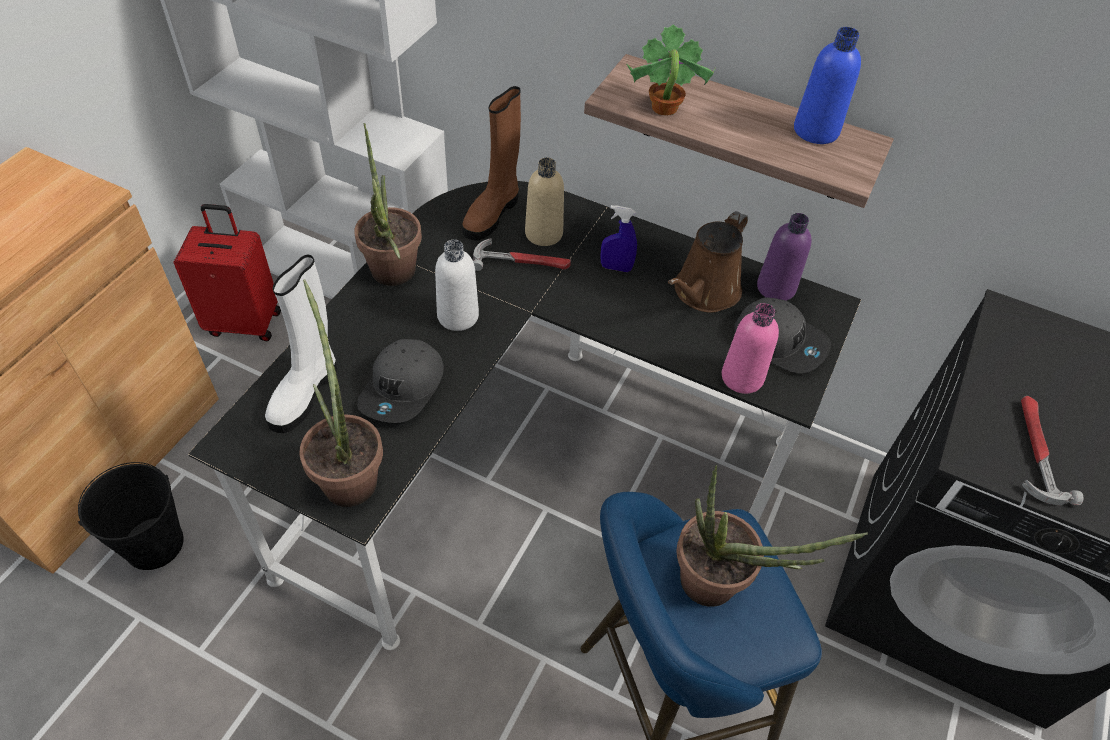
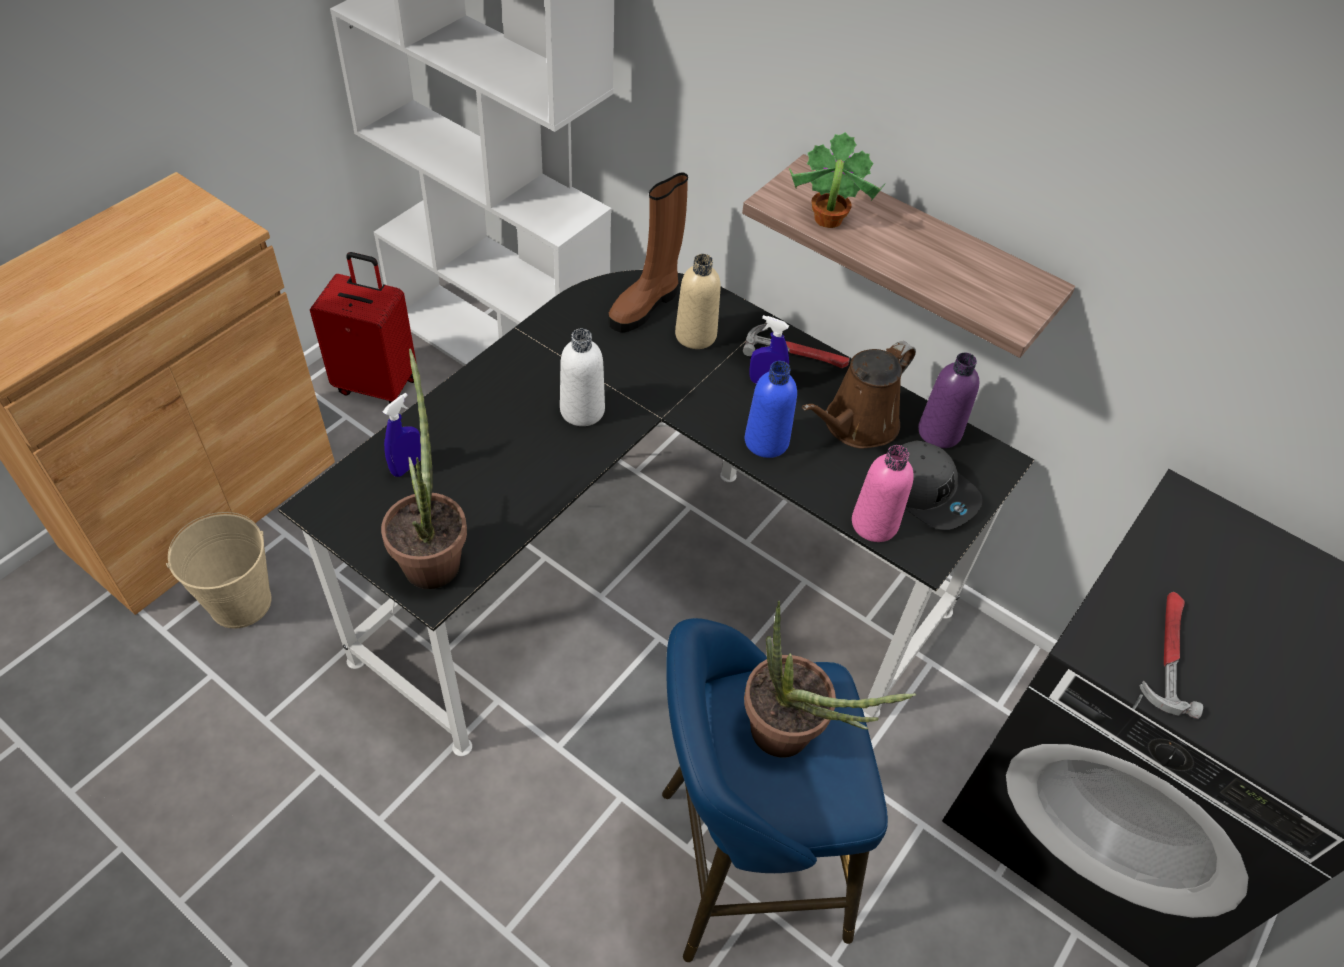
camera: 10 degrees right, 0 degrees up
black bucket [78,462,184,570] -> beige bucket [166,512,271,629]
white boot [265,255,337,433] -> blue spray bottle [383,393,421,477]
potted plant [354,123,422,286] -> none
grey cap [357,339,444,423] -> none
hammer [473,238,571,271] -> hammer moved to [743,324,850,368]
blue bottle [794,27,861,144] -> blue bottle moved to [745,361,797,458]

